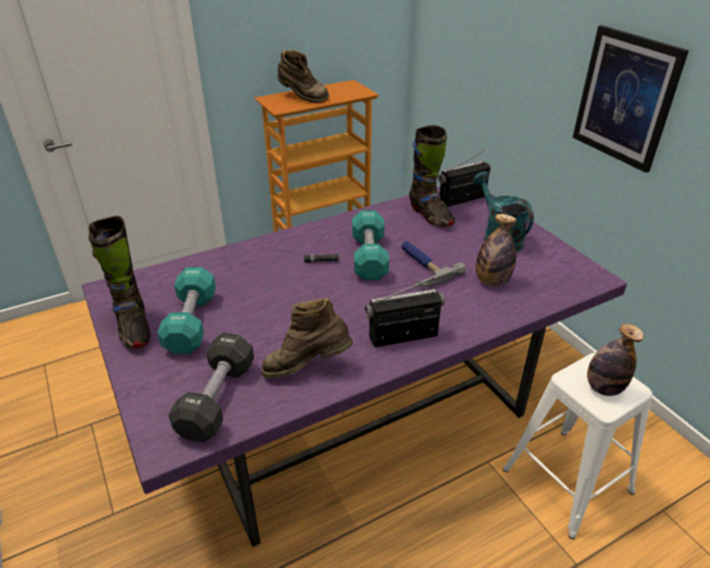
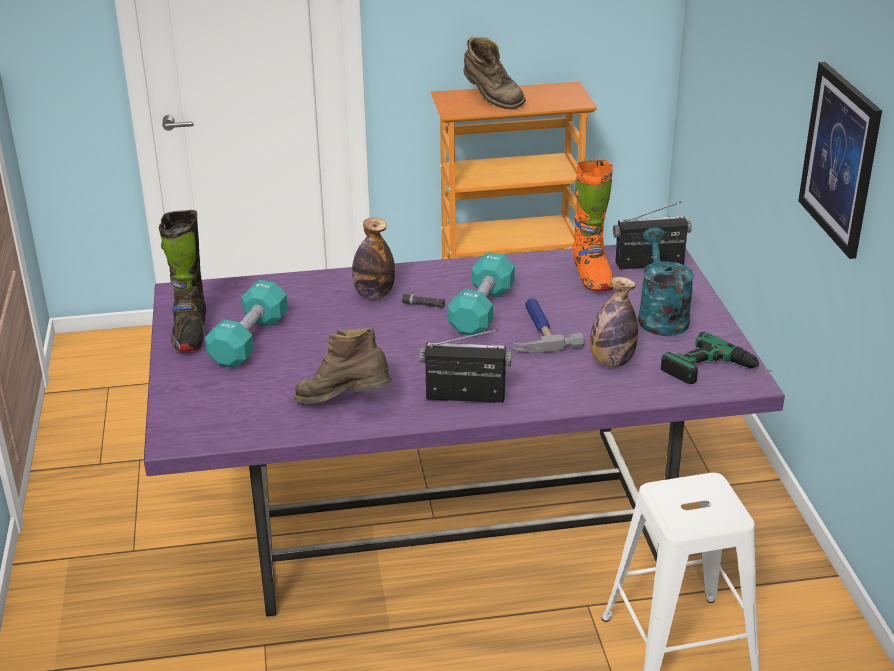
camera: 20 degrees right, 5 degrees down
black dumbbell [168,333,254,442] -> none
black boot [409,125,455,227] -> orange boot [572,159,614,291]
bottle [587,324,644,396] -> bottle moved to [352,218,395,300]
none -> power drill [661,332,772,384]

